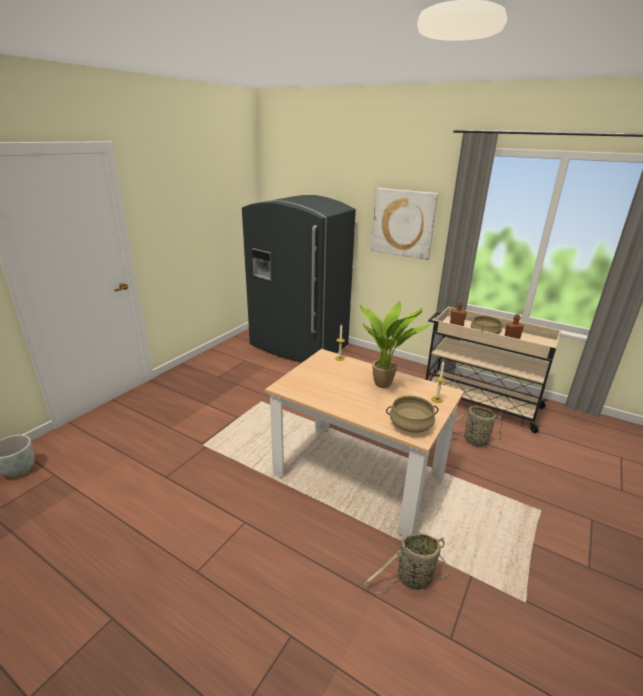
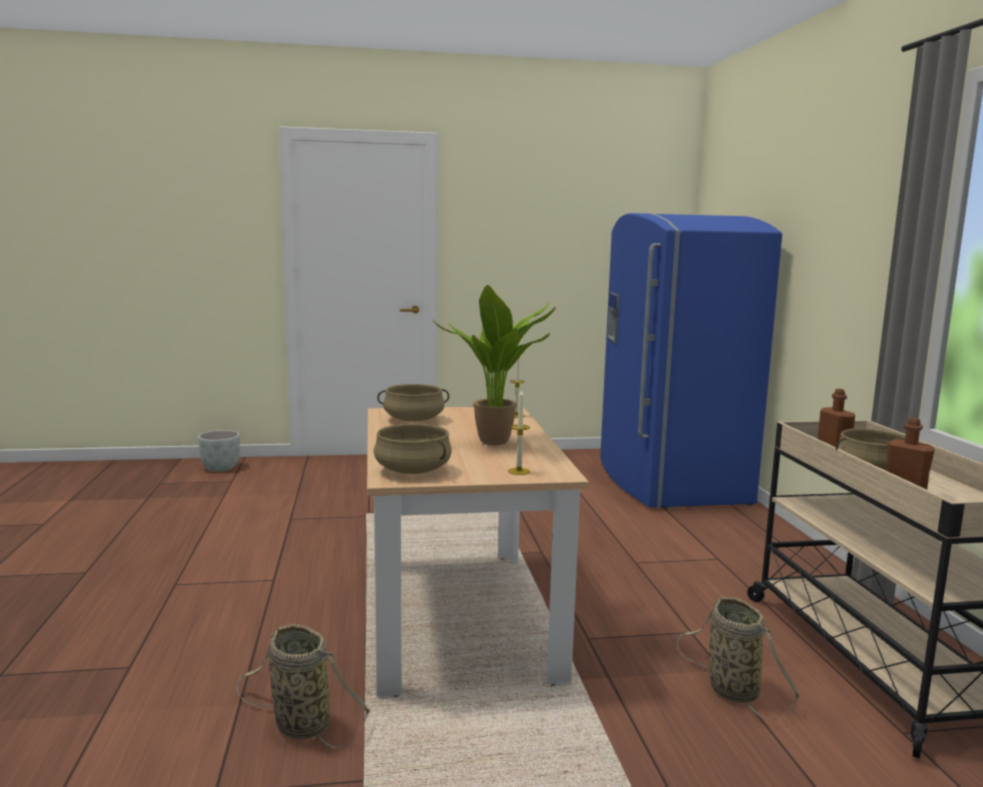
camera: 50 degrees right, 15 degrees down
grey fridge [242,195,356,363] -> blue fridge [600,213,782,509]
picture [371,188,438,260] -> none
none -> beige cooking pot [377,384,449,421]

